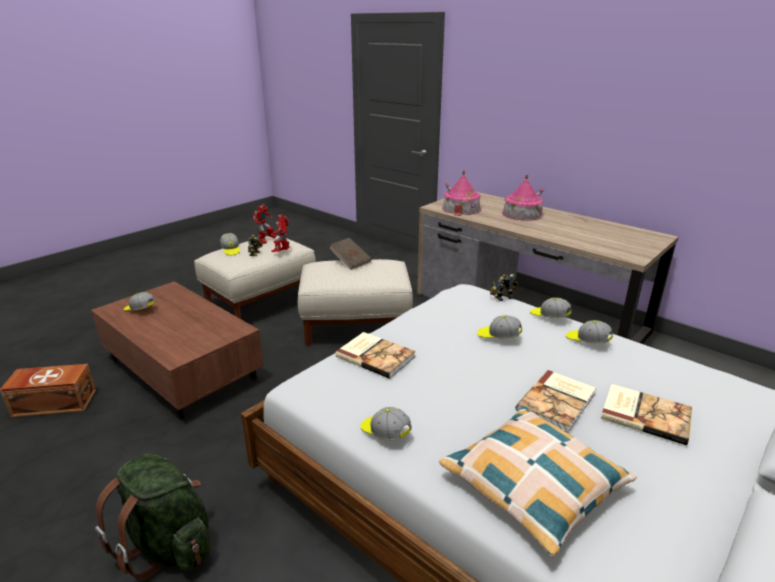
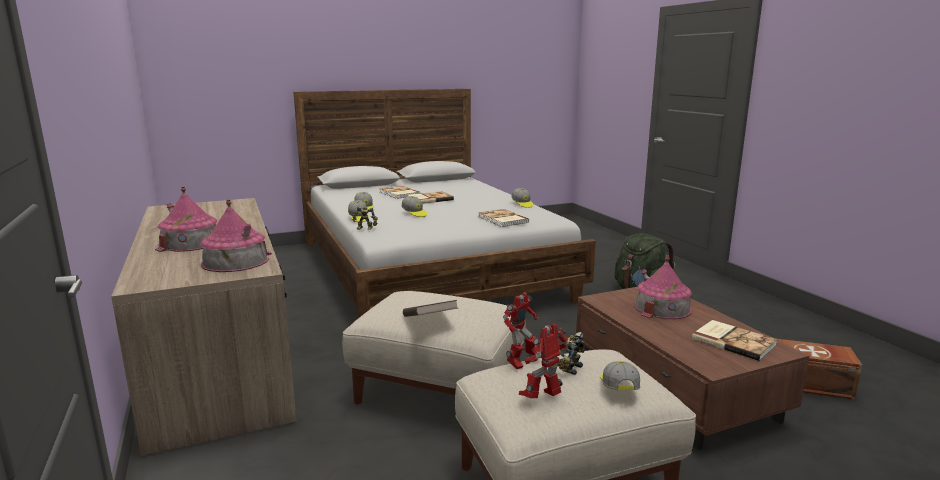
camera: 155 degrees left, 10 degrees down
cap [124,292,156,311] -> book [692,320,778,361]
pillow [439,406,637,556] -> none
none -> toy house [634,255,692,319]

